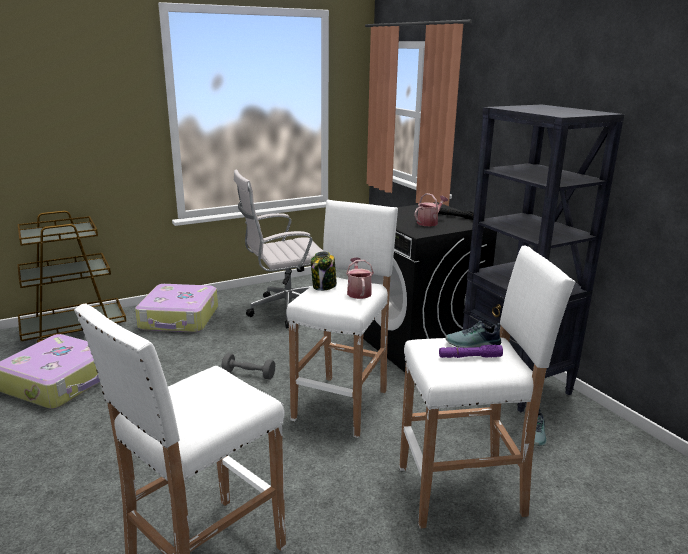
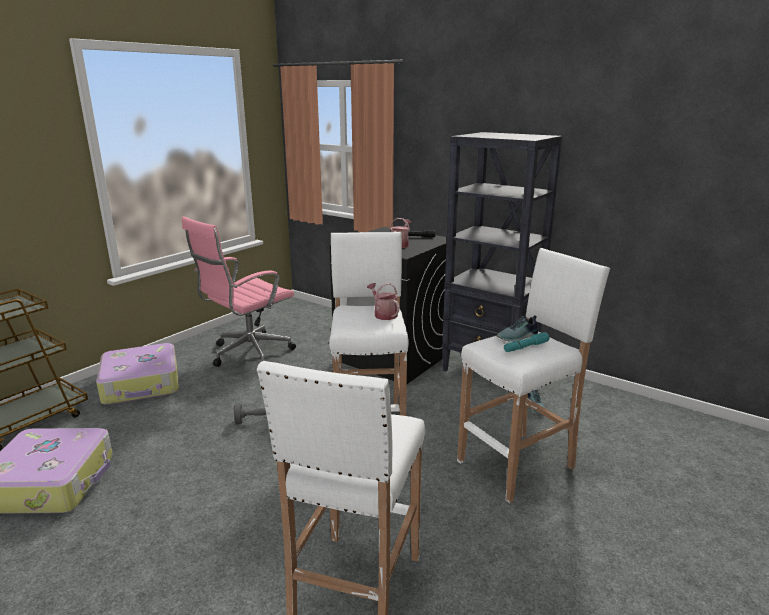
camera: 25 degrees left, 0 degrees up
white office chair [234,170,323,328] -> pink office chair [182,217,296,367]
jar [311,251,337,291] -> none
purple flashlight [439,345,503,358] -> turquoise flashlight [504,332,549,352]

